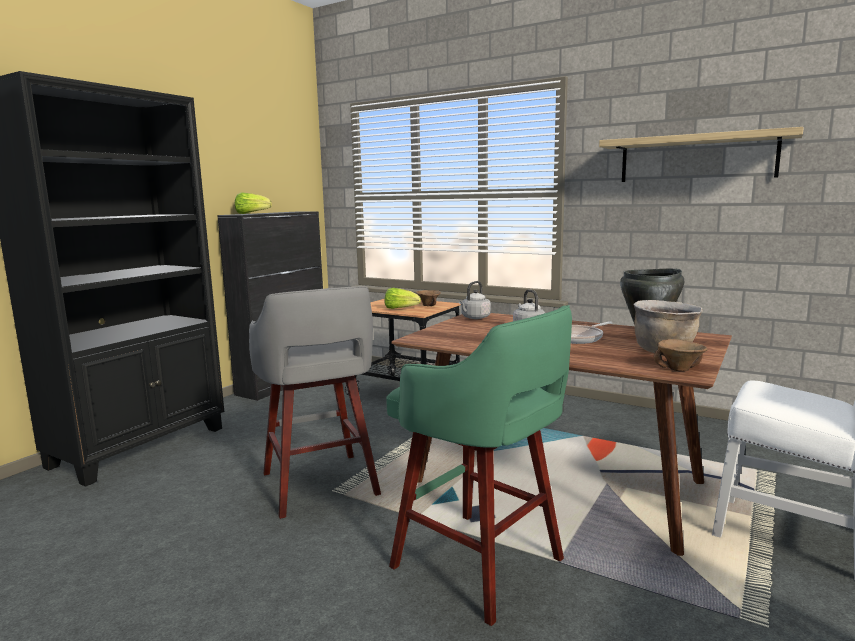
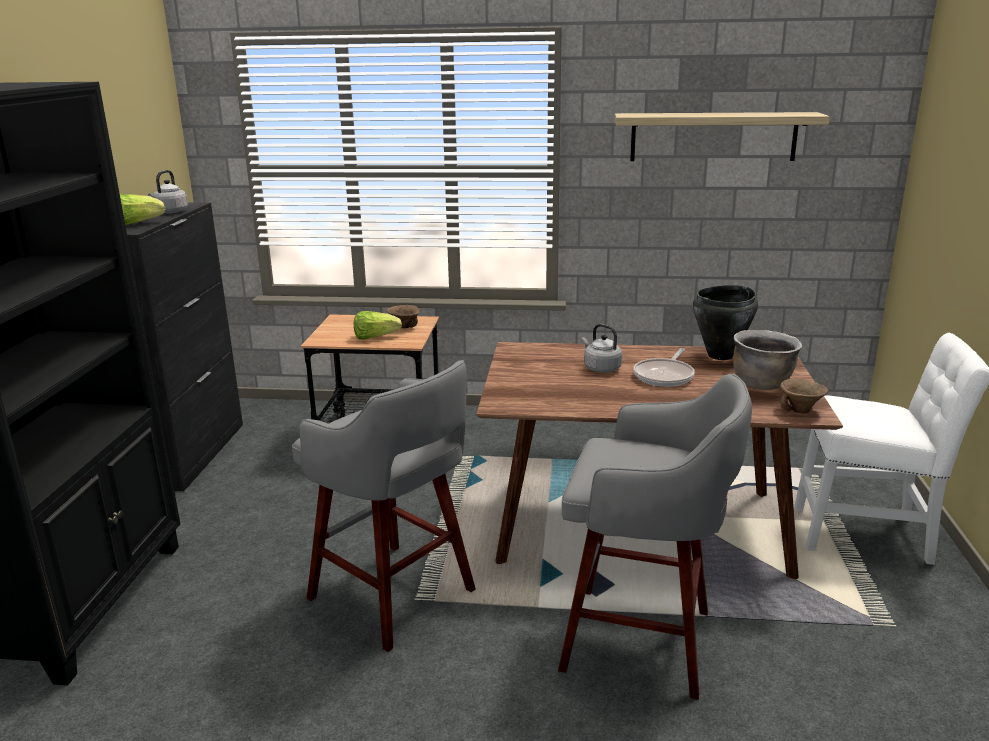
camera: 25 degrees left, 10 degrees up
green stool [386,305,572,626] -> grey stool [558,374,752,700]
grey kettle [459,281,491,319] -> grey kettle moved to [148,170,188,213]

